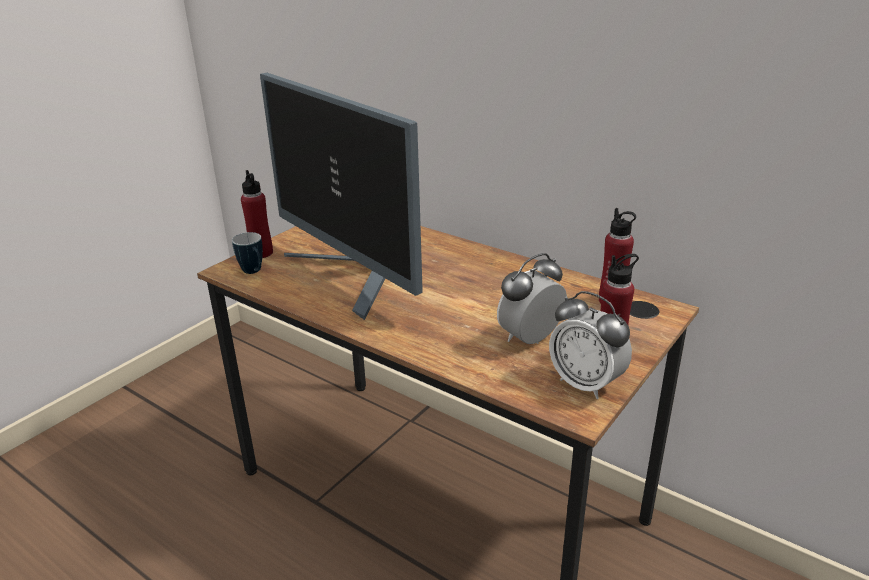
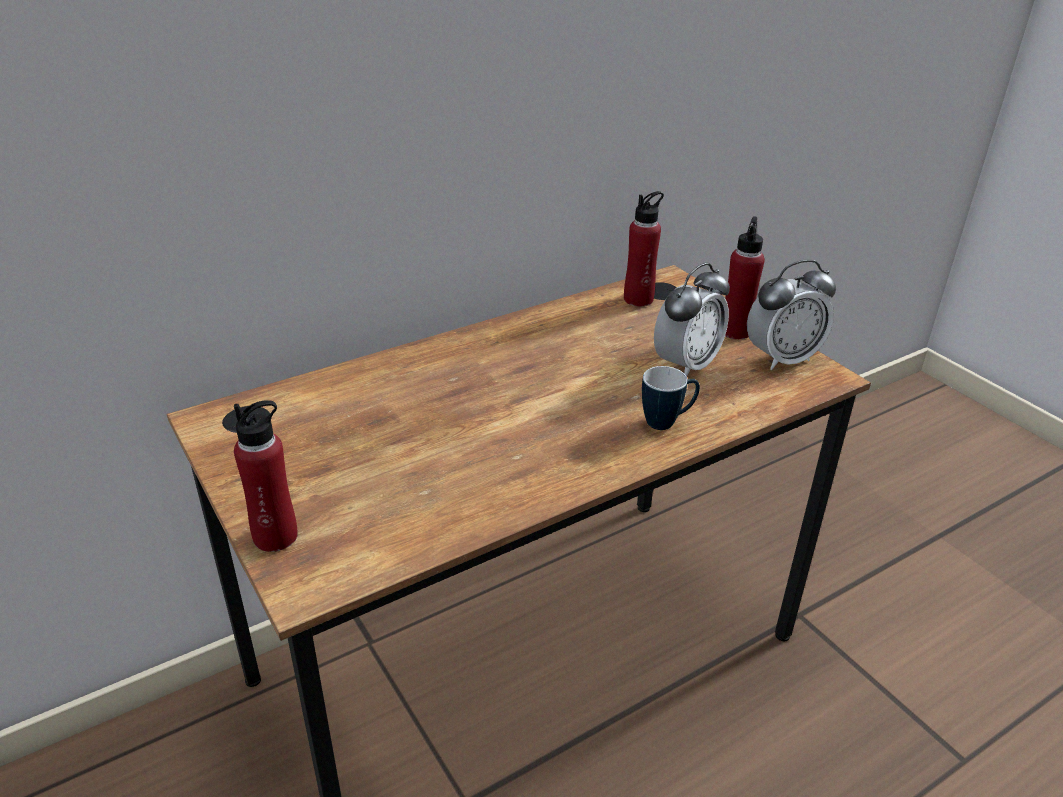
camera: 70 degrees left, 5 degrees up
mug [232,232,263,274] -> mug moved to [642,366,700,430]
monitor [260,73,423,320] -> none
alarm clock [497,253,567,344] -> alarm clock turned 120 degrees counterclockwise [654,263,730,377]

